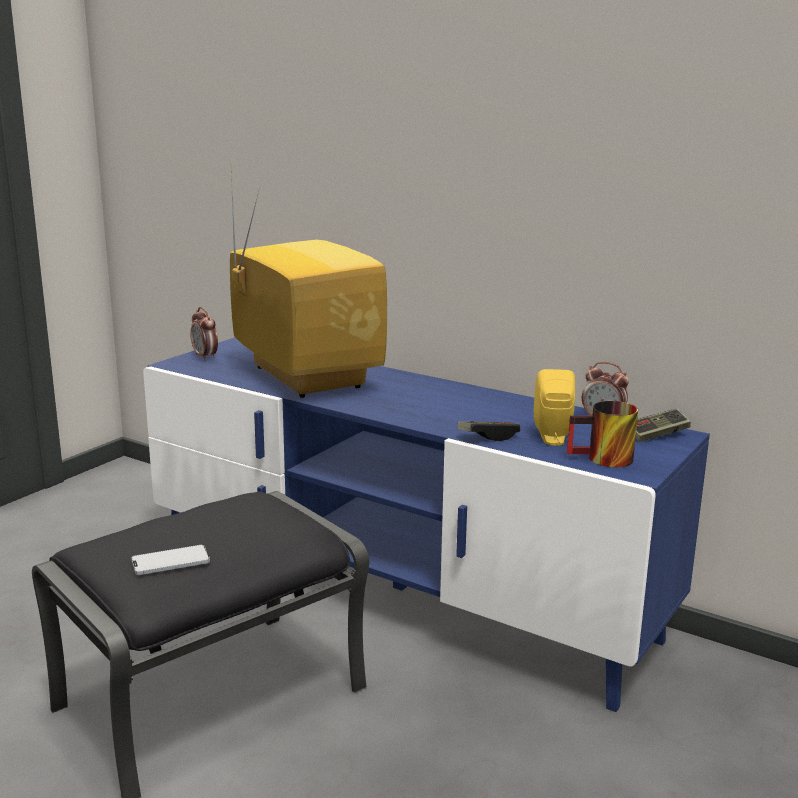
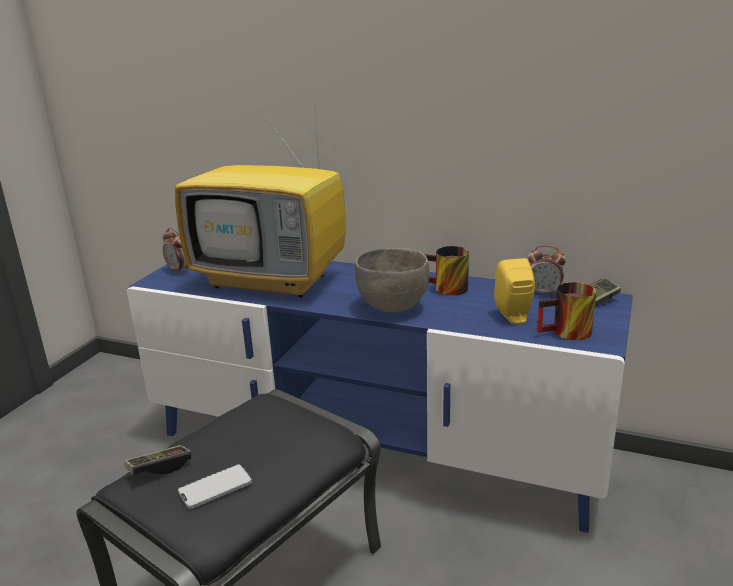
camera: 10 degrees left, 5 degrees up
television [230,154,387,398] -> television turned 150 degrees clockwise [175,85,345,298]
game controller [457,421,520,441] -> game controller moved to [124,445,191,475]
none -> grey bowl [354,248,430,313]
none -> mug [424,246,469,295]

